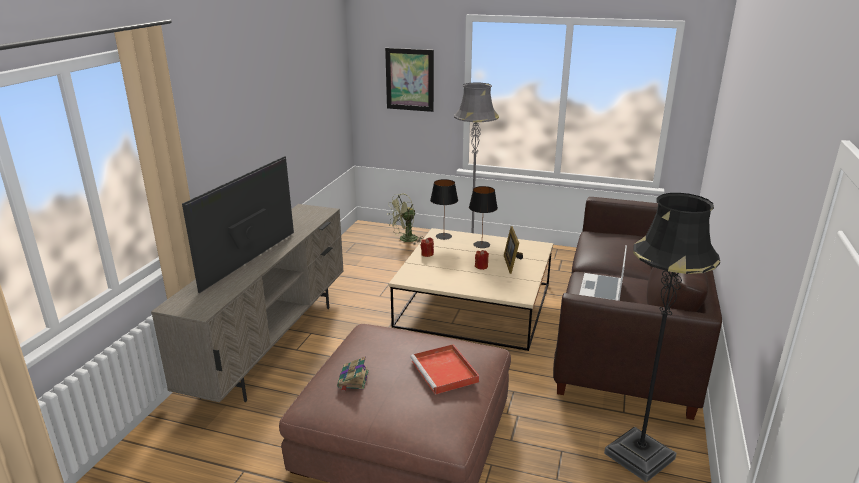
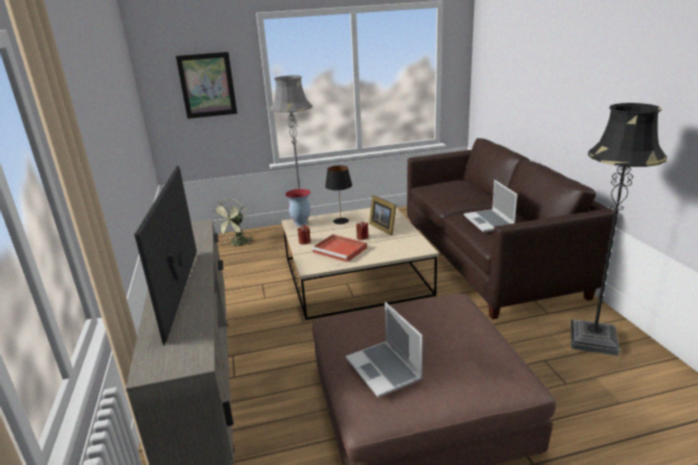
camera: 30 degrees left, 0 degrees up
book [337,356,369,391] -> laptop [346,302,423,398]
red tray [410,344,479,394] -> red tray moved to [312,234,367,262]
black table lamp [430,179,458,240] -> vase [285,189,311,227]

